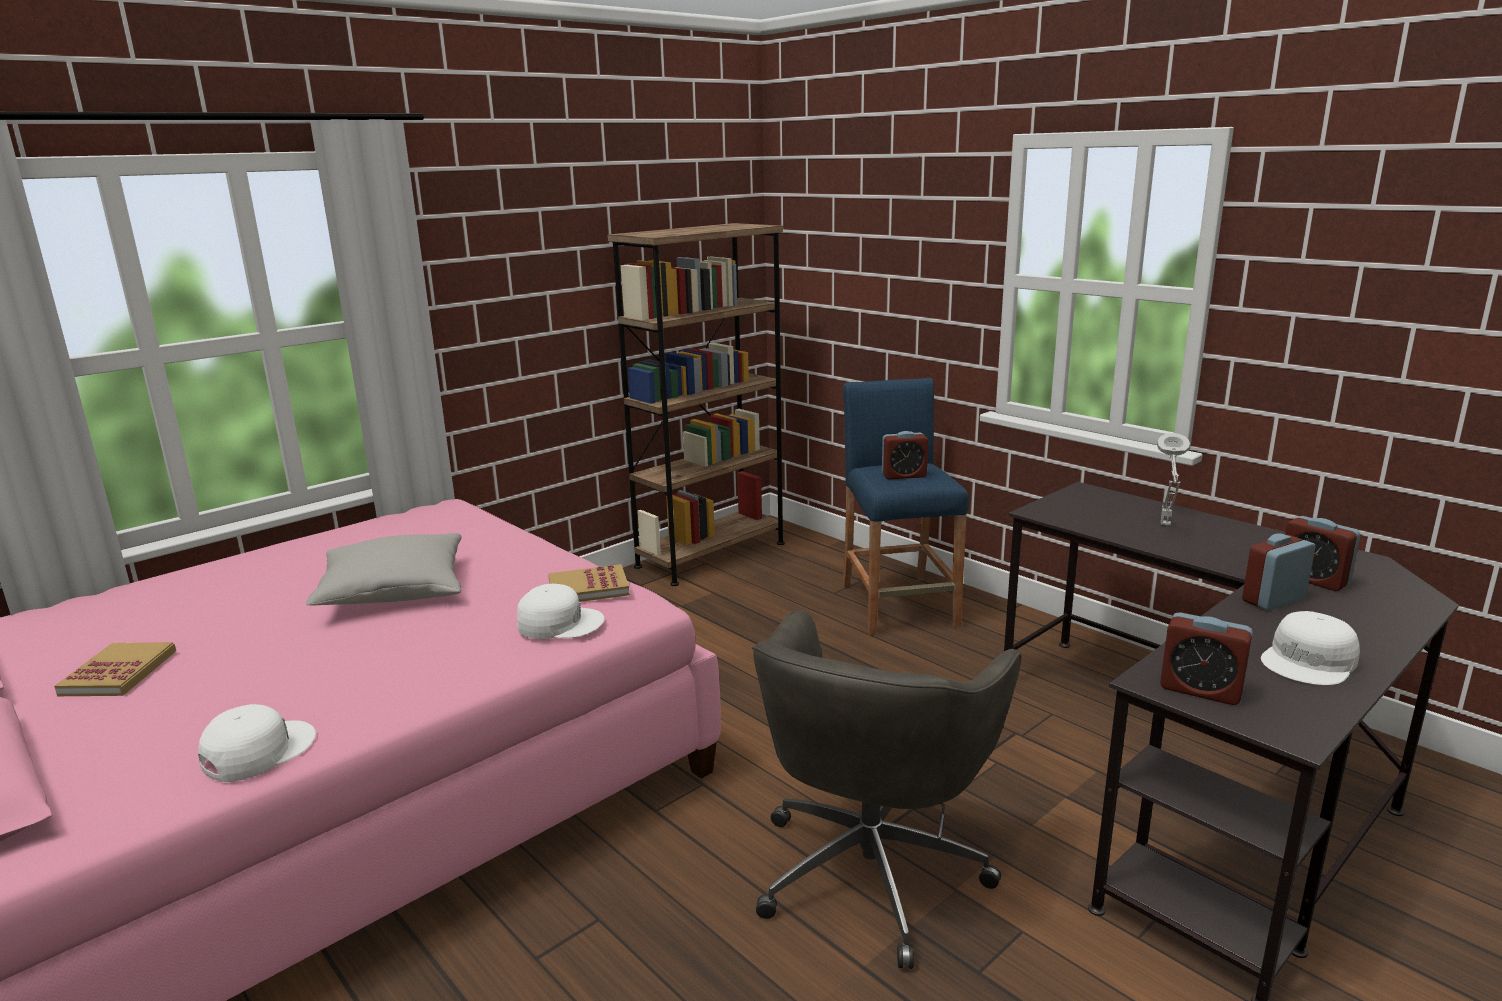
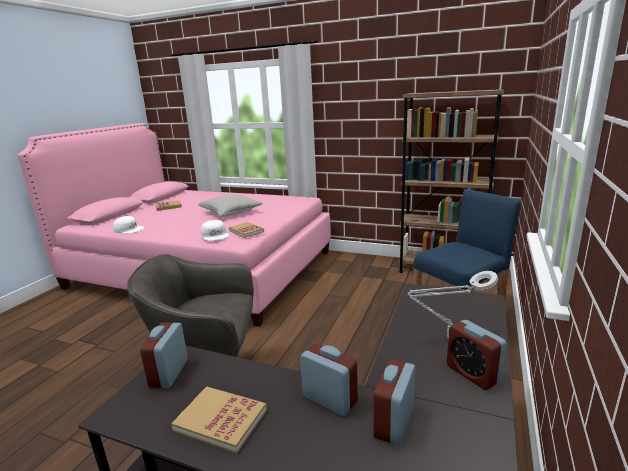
camera: 65 degrees right, 0 degrees up
alarm clock [882,431,928,479] -> alarm clock moved to [447,320,506,390]
white cap [1261,611,1360,685] -> book [171,386,267,454]

